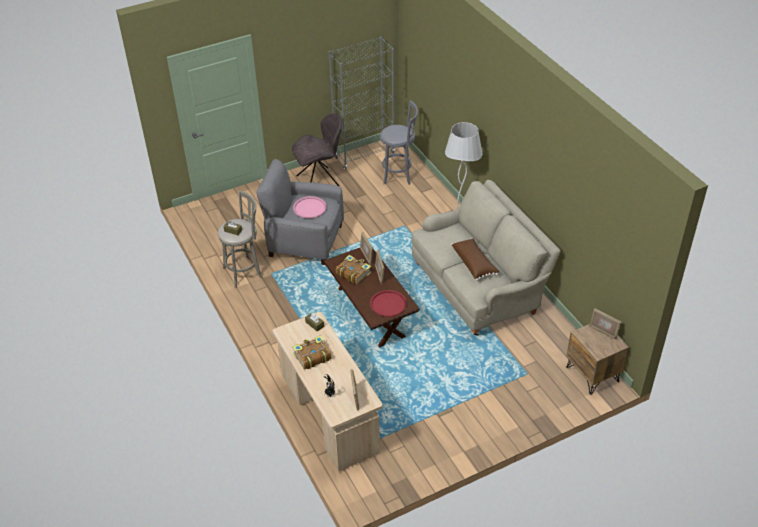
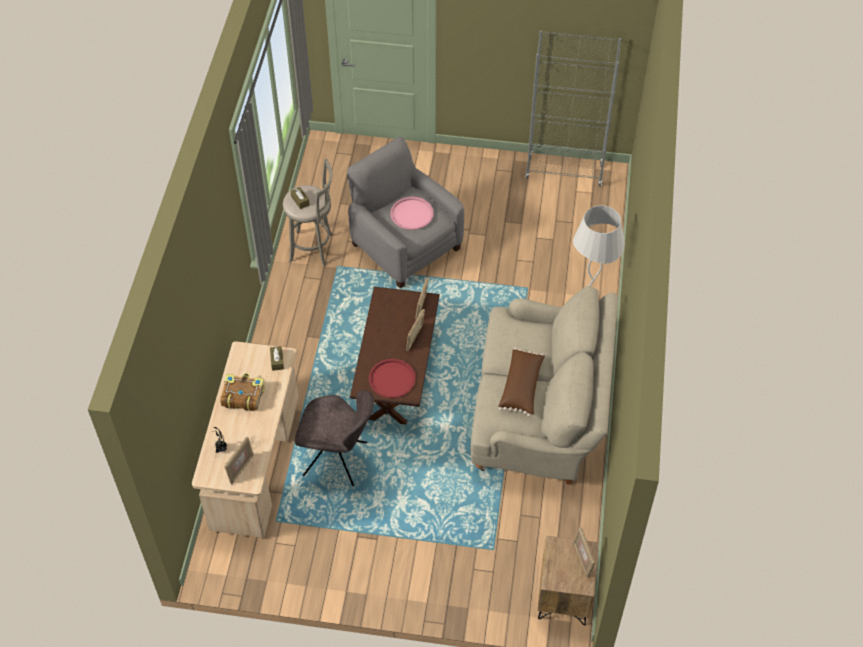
camera: 35 degrees right, 10 degrees up
grey chair [292,114,342,186] -> grey chair moved to [295,390,374,486]
book [336,255,371,284] -> none
grey stool [380,100,418,185] -> none

